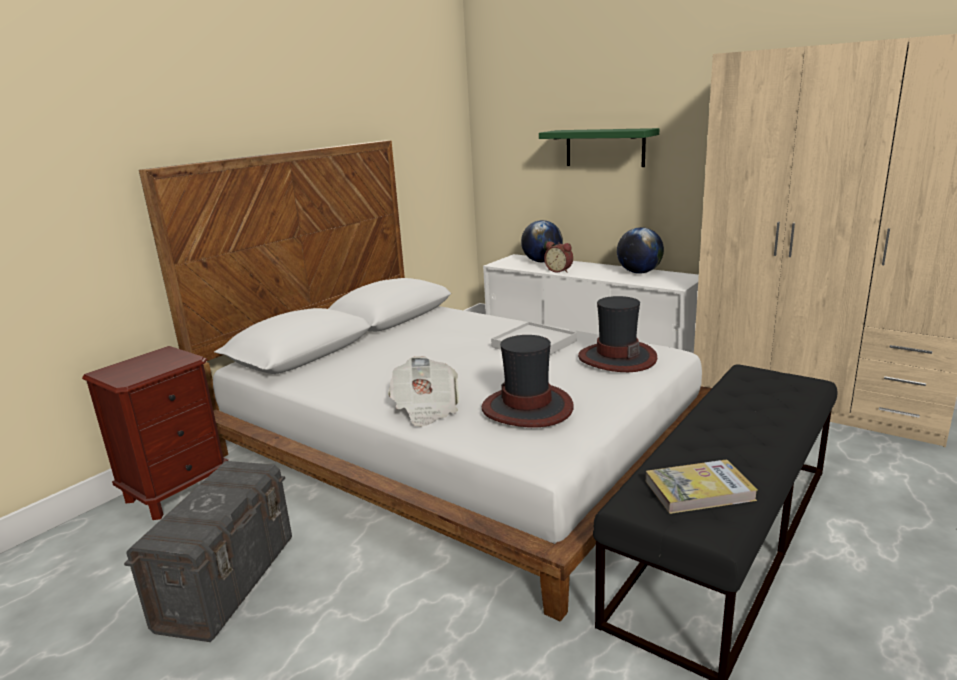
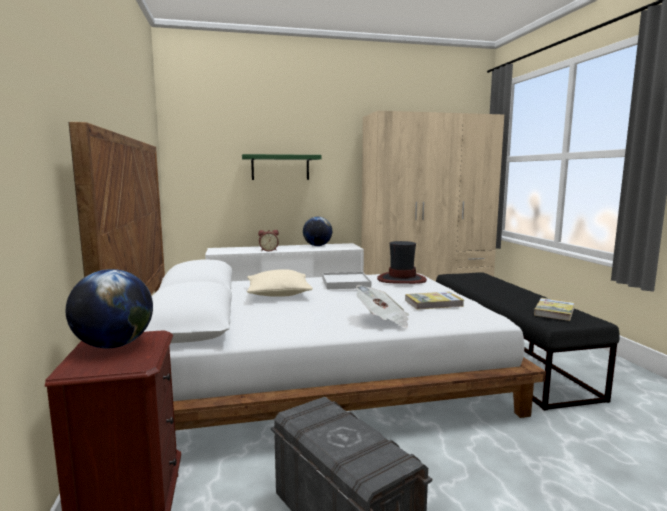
camera: 50 degrees left, 10 degrees down
hat [482,335,574,427] -> book [405,292,464,310]
globe [521,220,563,262] -> globe moved to [66,269,153,348]
none -> beige pillow [247,269,313,297]

